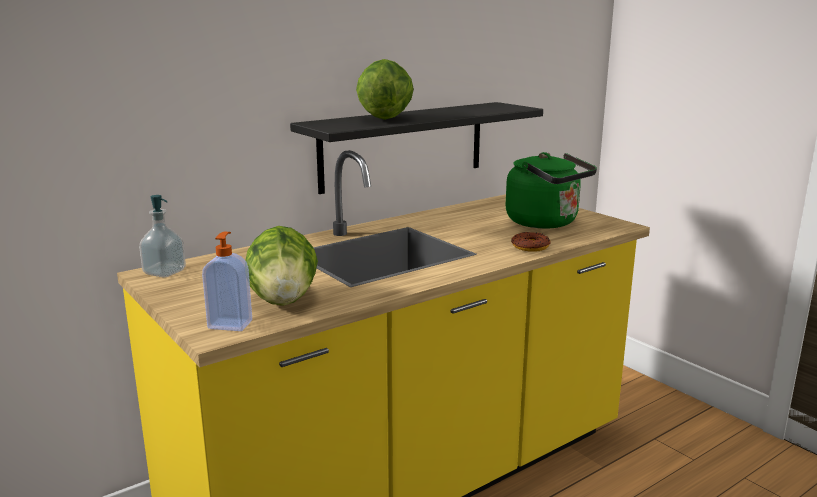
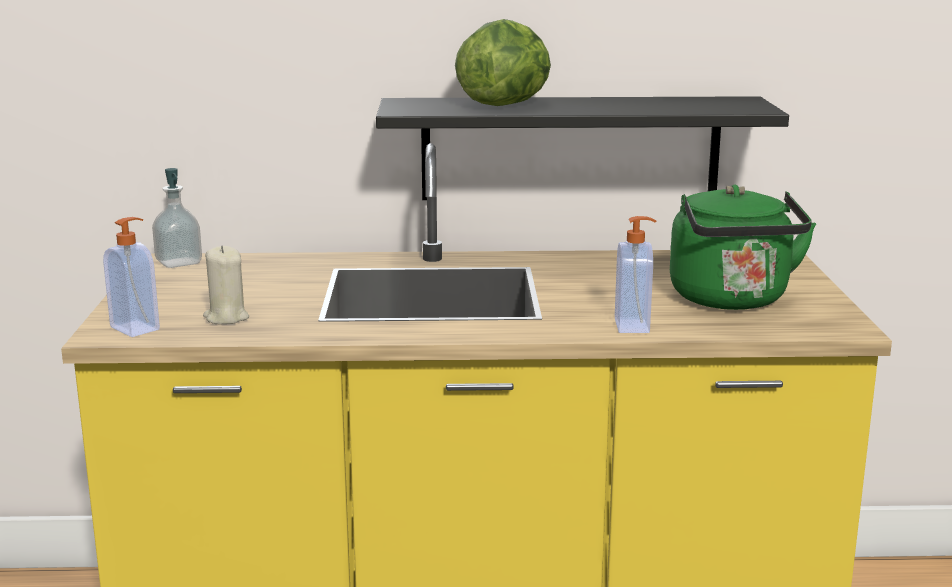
camera: 35 degrees right, 0 degrees up
lettuce [245,226,318,306] -> beige candle [203,246,249,325]
donut [511,232,551,252] -> soap dispenser [615,216,656,333]

